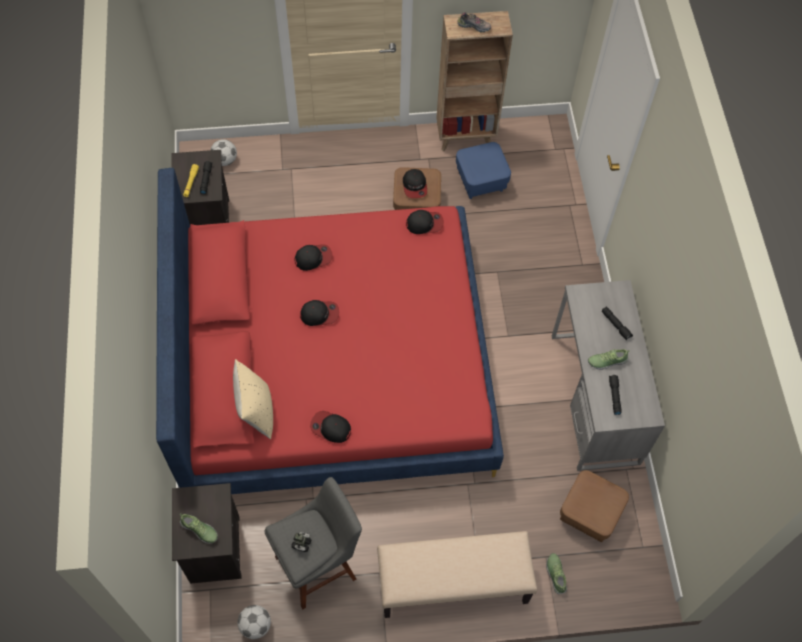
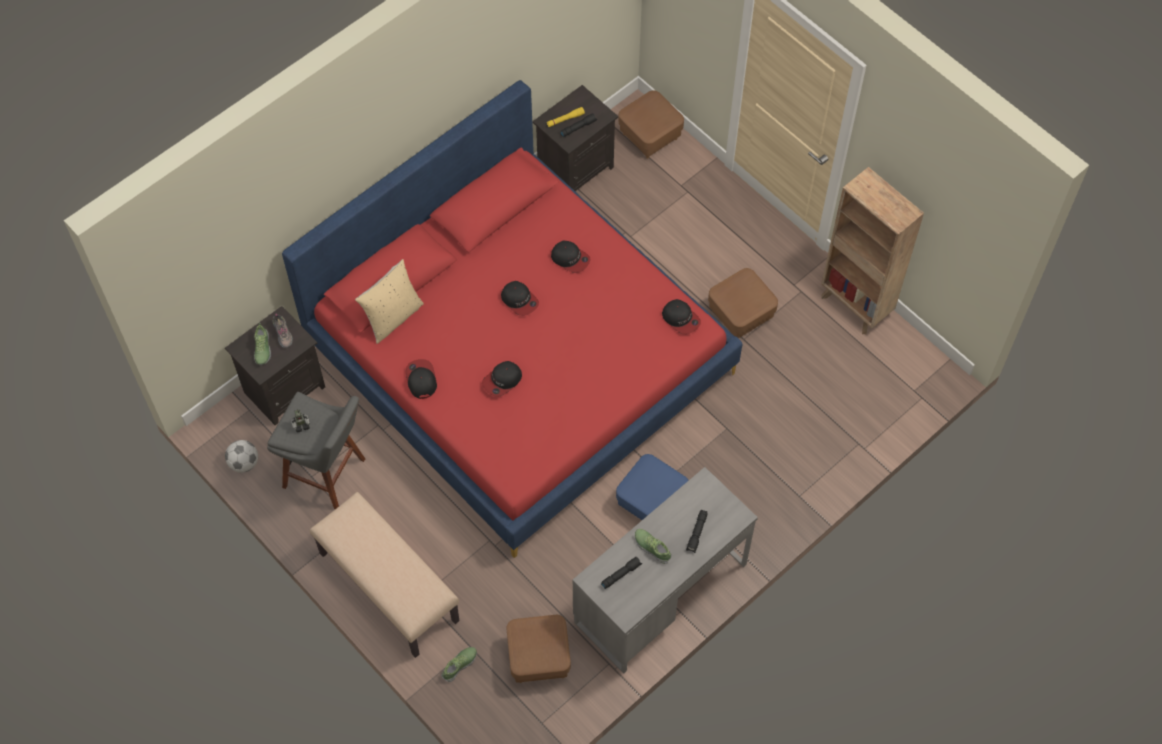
camera: 55 degrees right, 0 degrees up
football [211,139,237,166] -> brown ottoman [618,90,684,159]
cap [403,169,427,198] -> cap moved to [482,361,522,397]
blue ottoman [456,142,511,199] -> blue ottoman moved to [616,454,689,520]
shoe [457,12,491,32] -> shoe moved to [273,313,293,348]

